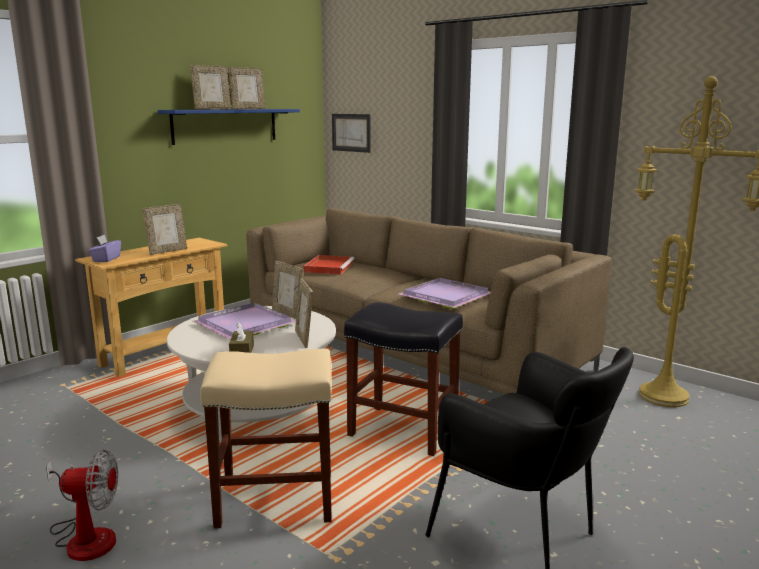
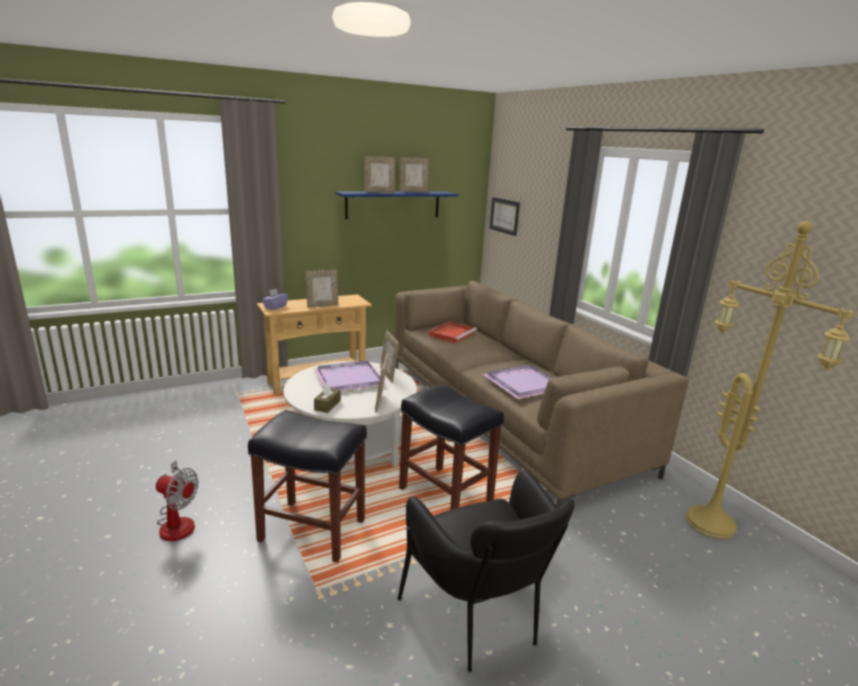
camera: 20 degrees right, 5 degrees up
beige stool [200,349,332,529] -> black stool [248,410,367,563]

